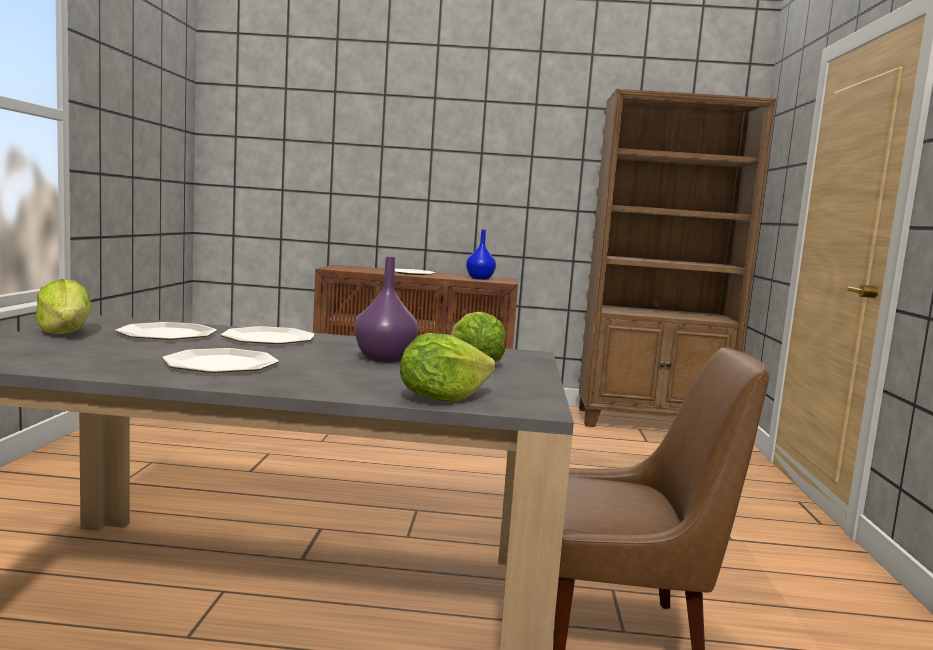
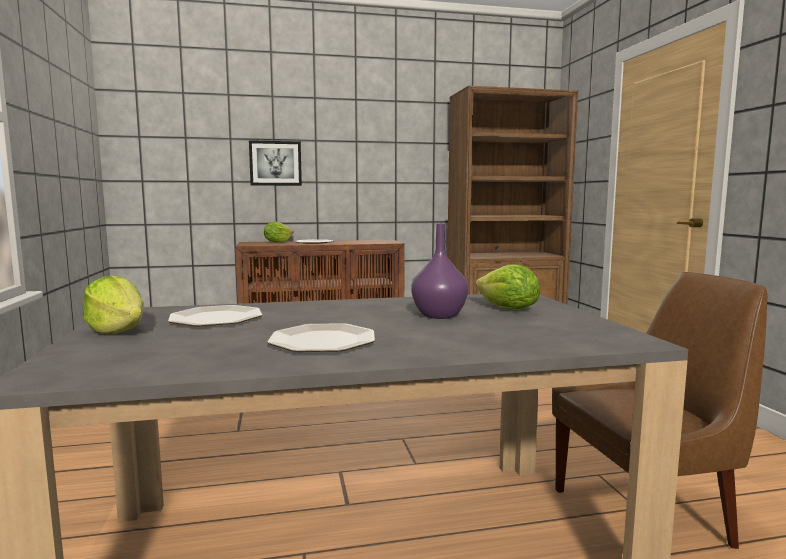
camera: 15 degrees left, 0 degrees up
plate [221,326,315,344] -> none
lettuce [400,333,495,402] -> lettuce moved to [264,222,294,243]
blue vase [466,230,496,280] -> none
none -> picture [249,140,302,186]

